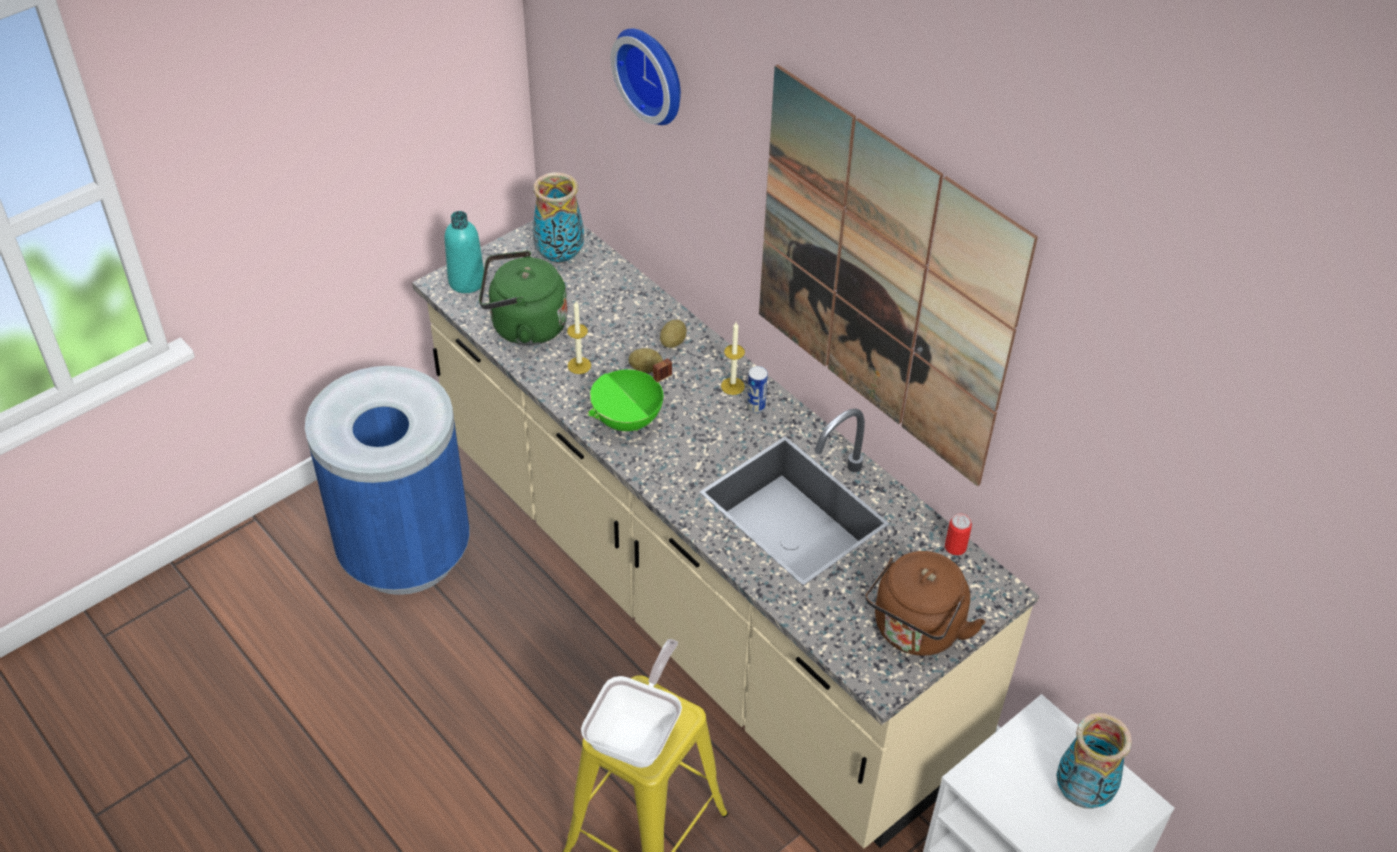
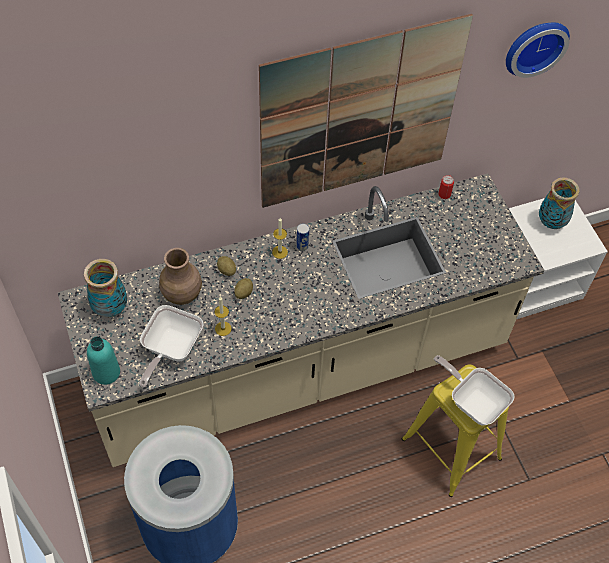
camera: 70 degrees left, 10 degrees up
green kettle [479,251,568,346] -> frying pan [139,305,203,388]
green cooking pot [587,358,672,431] -> none
wall clock [611,29,681,125] -> wall clock moved to [506,22,570,78]
brown kettle [865,551,986,656] -> none
none -> brown vase [159,248,202,305]

